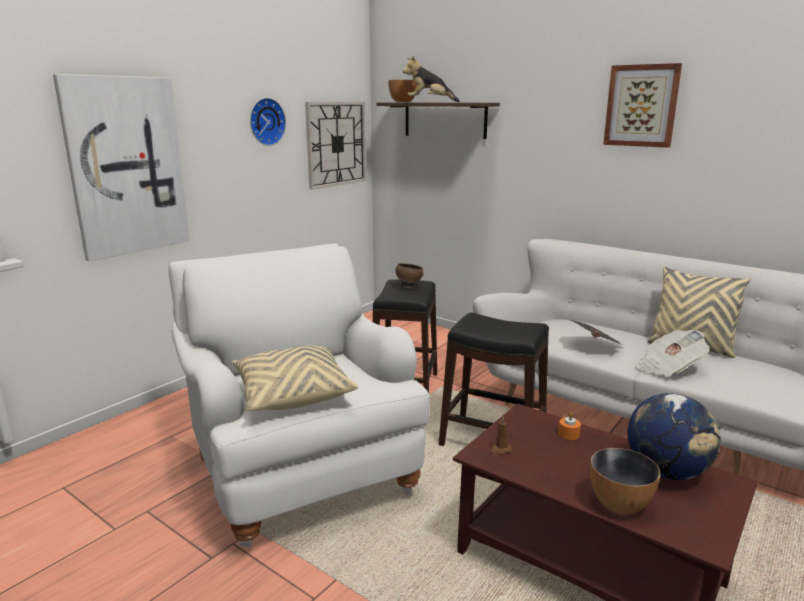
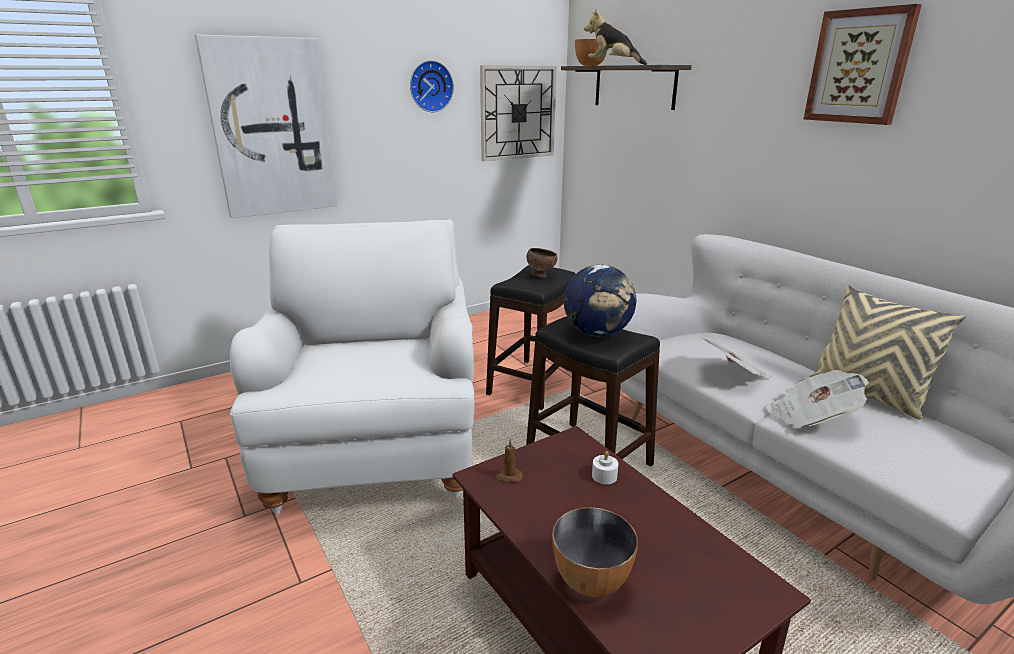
camera: 20 degrees right, 5 degrees up
beige pillow [232,345,358,411] -> none
orange candle [558,413,581,440] -> white candle [592,451,618,484]
globe [627,393,720,480] -> globe moved to [564,265,636,337]

